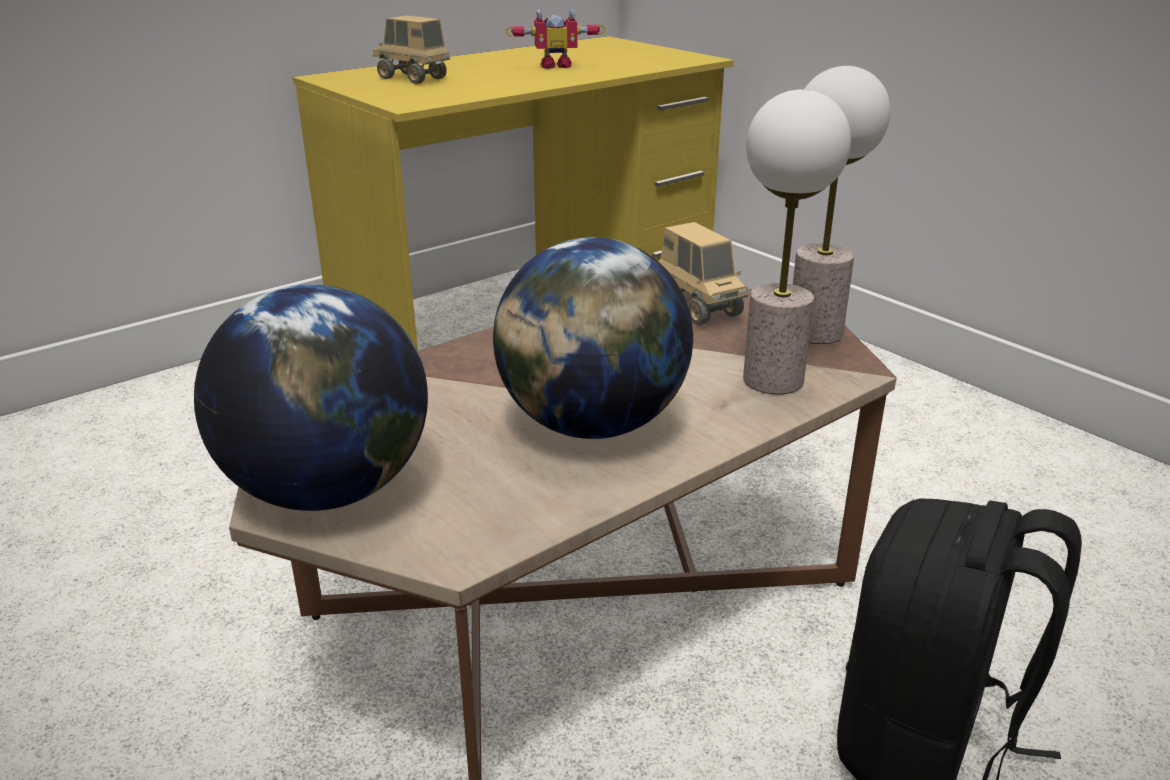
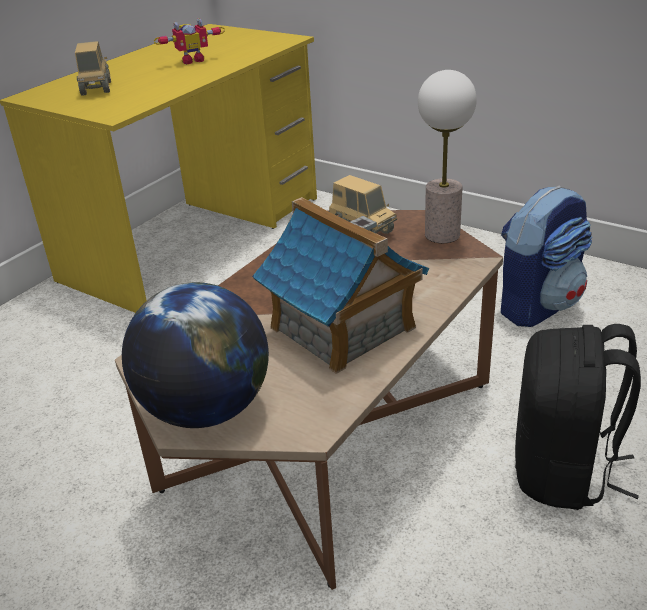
camera: 15 degrees left, 5 degrees up
toy truck [373,15,450,84] -> toy truck turned 60 degrees clockwise [75,41,111,96]
globe [493,237,693,439] -> toy house [252,197,429,374]
table lamp [743,89,851,394] -> none
none -> backpack [501,186,593,327]

